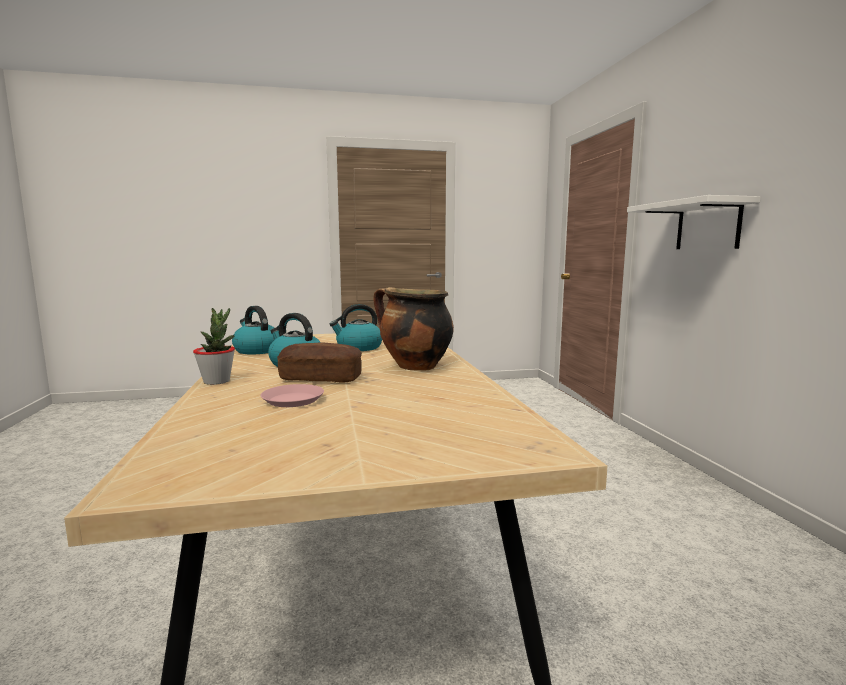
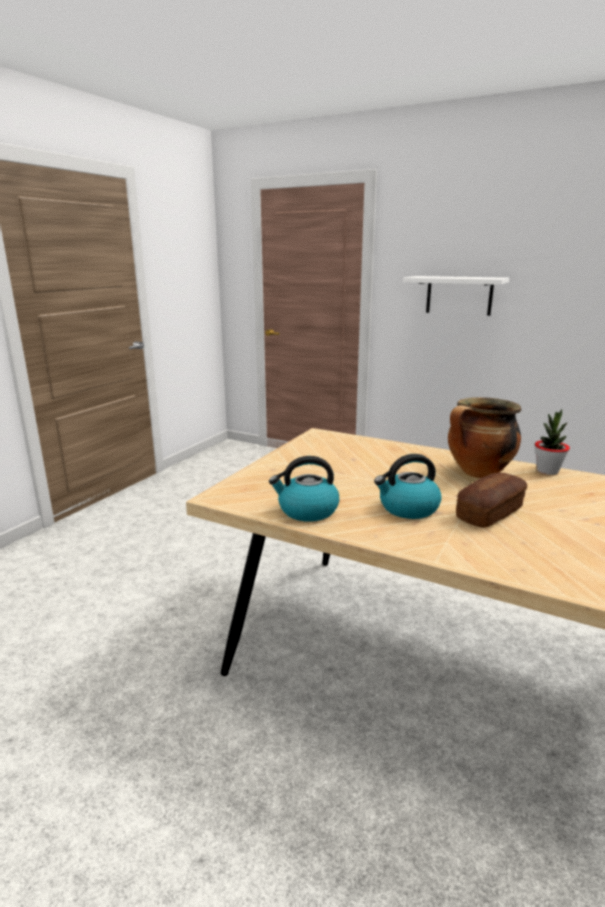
camera: 50 degrees left, 10 degrees up
potted plant [193,308,235,385] -> potted plant moved to [535,409,570,475]
pink plate [260,384,324,407] -> none
kettle [330,304,382,351] -> none

